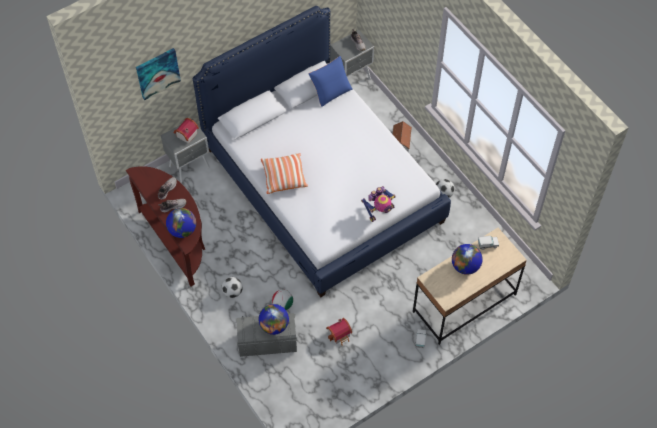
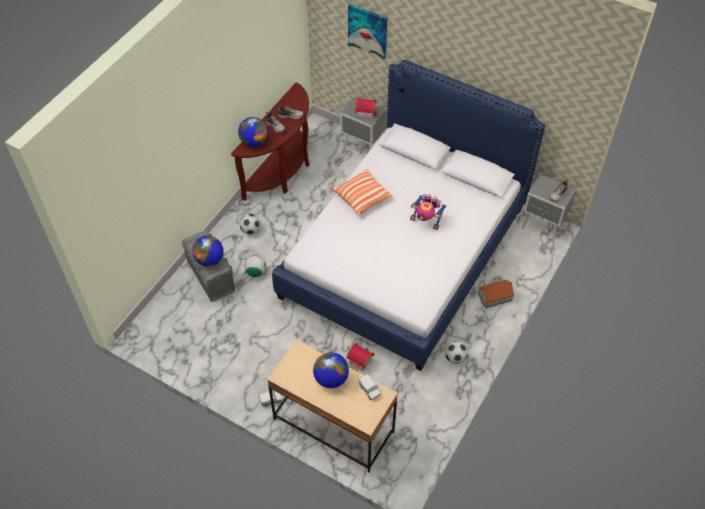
camera: 65 degrees right, 5 degrees down
blue pillow [309,56,352,107] -> none
toy house [326,318,352,346] -> toy house moved to [346,343,375,372]
toy robot [361,186,395,222] -> toy robot moved to [410,194,446,230]

